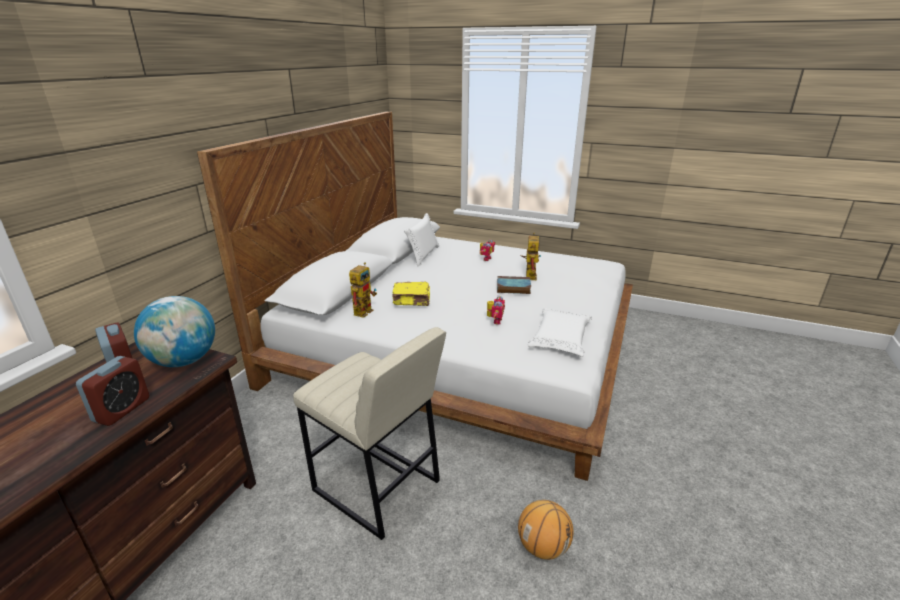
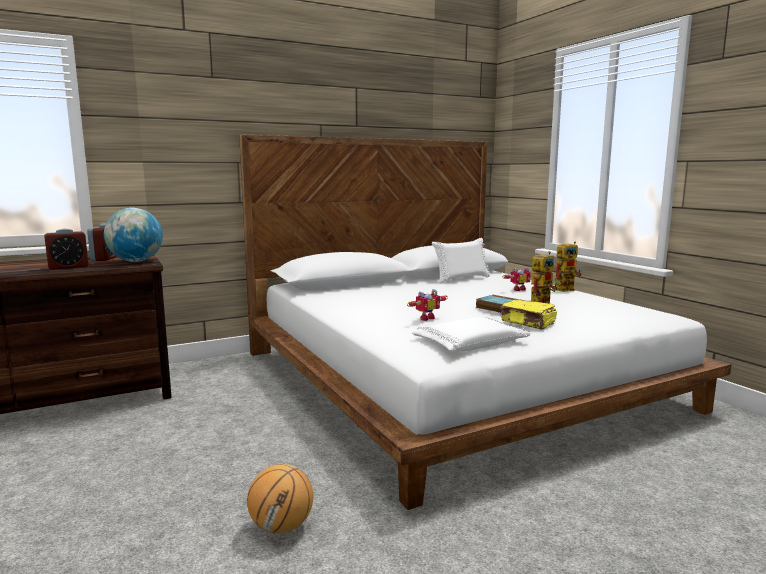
camera: 40 degrees right, 15 degrees down
beige chair [293,327,446,540] -> none
toy robot [349,262,377,318] -> toy robot moved to [555,241,582,292]
yellow book [392,282,430,306] -> yellow book moved to [500,299,557,330]

